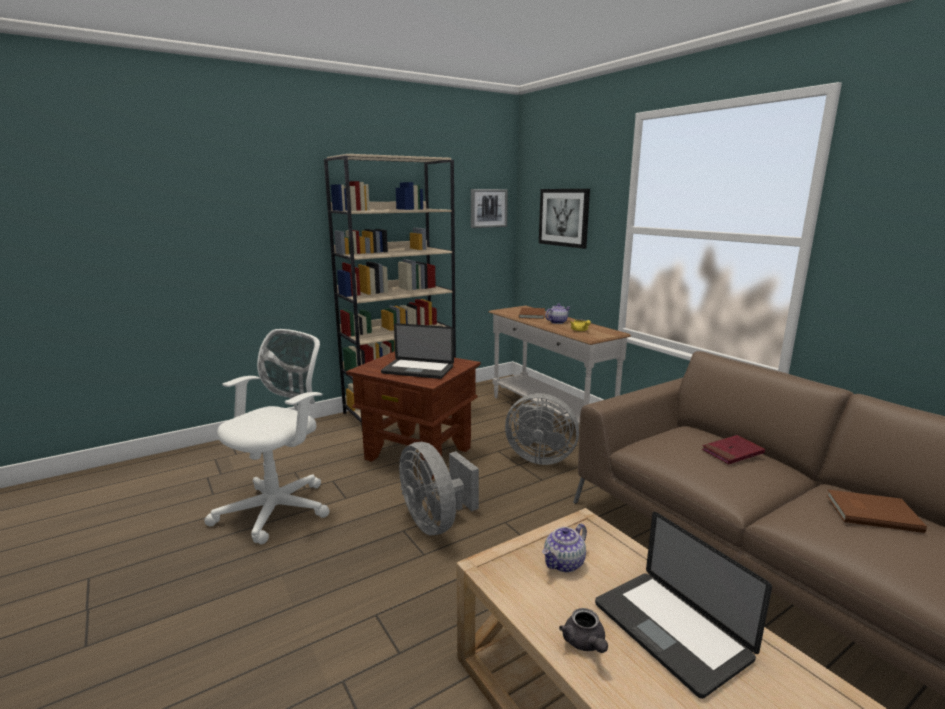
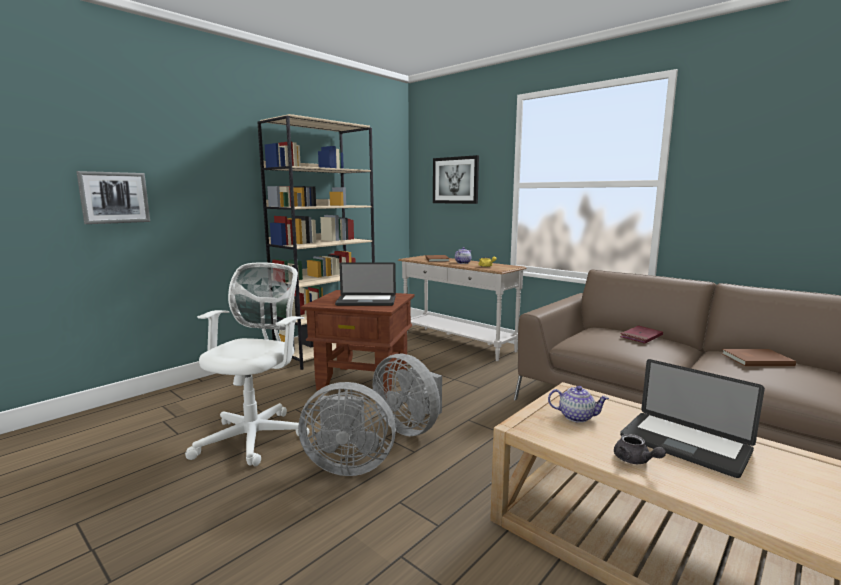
camera: 15 degrees left, 5 degrees down
picture [471,189,508,228] -> picture moved to [76,171,150,224]
grey fan [505,393,579,465] -> grey fan moved to [298,382,396,476]
teapot [542,523,587,572] -> teapot turned 105 degrees counterclockwise [548,386,609,423]

